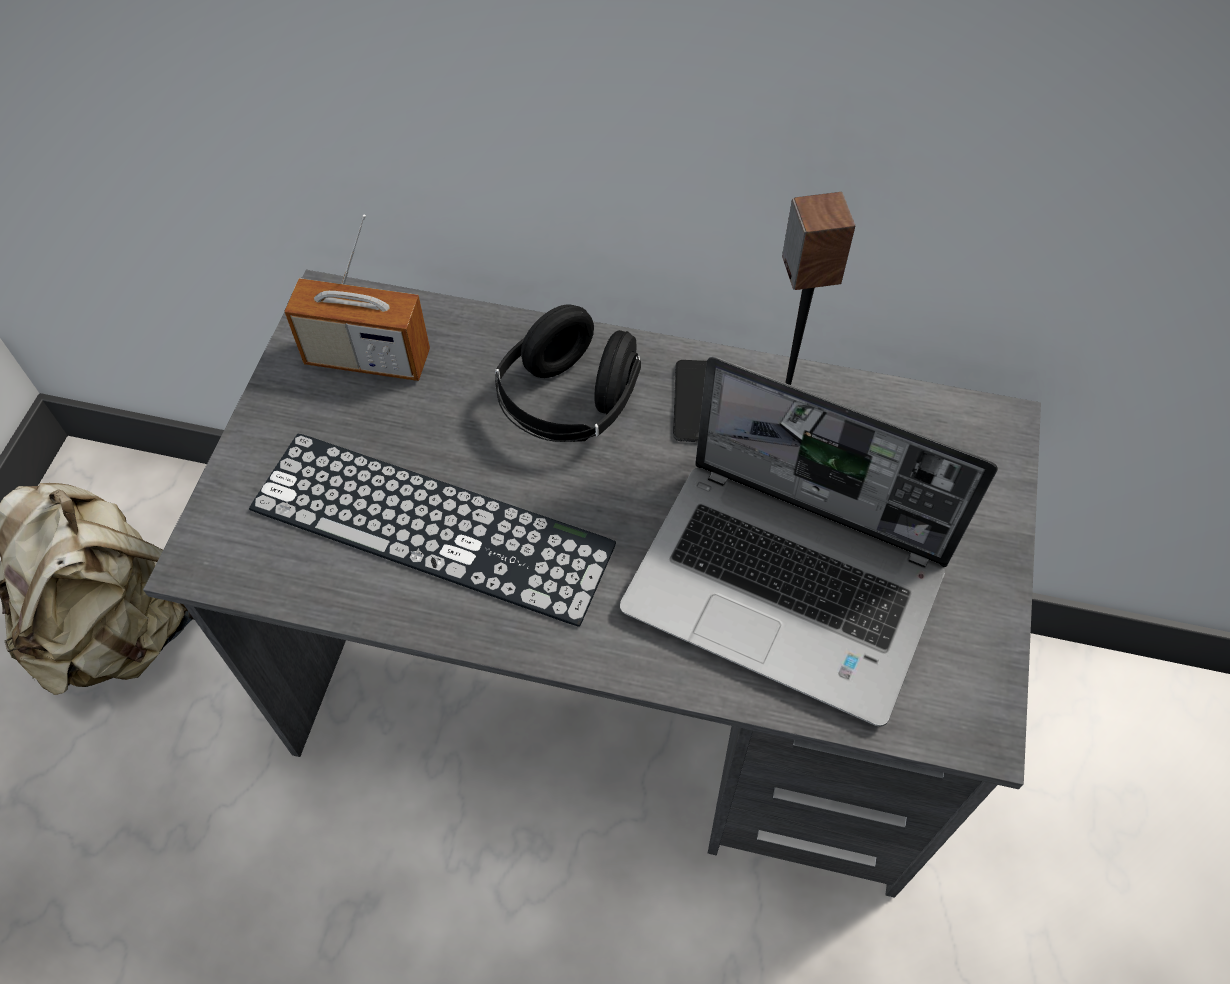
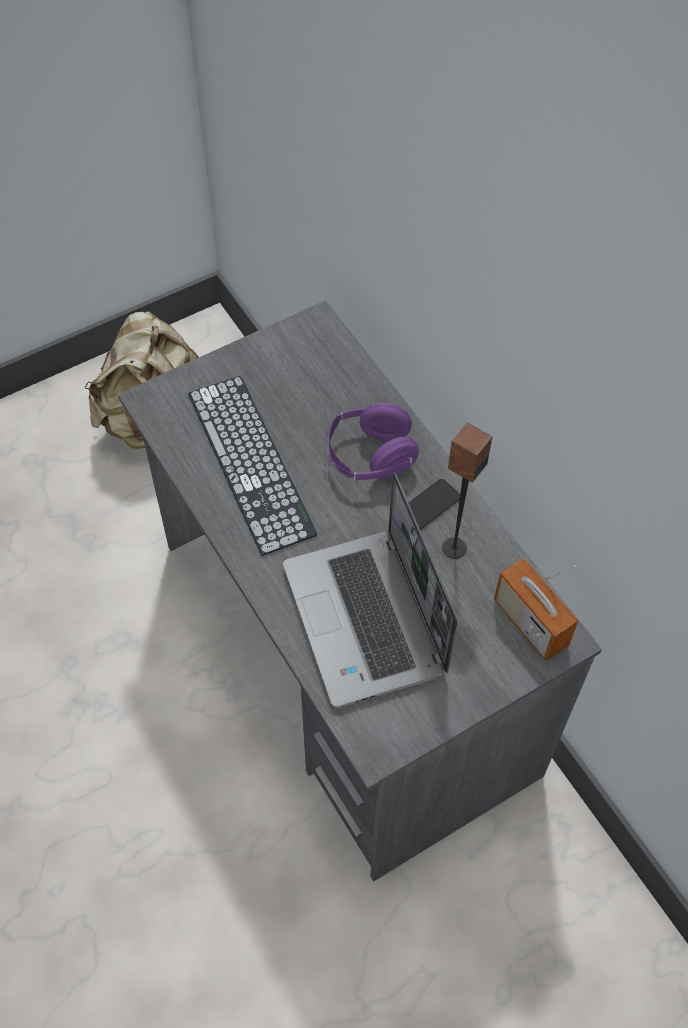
camera: 45 degrees right, 0 degrees up
radio [285,214,430,381] -> radio moved to [494,558,579,661]
black headphones [495,304,641,442] -> purple headphones [325,403,419,480]

